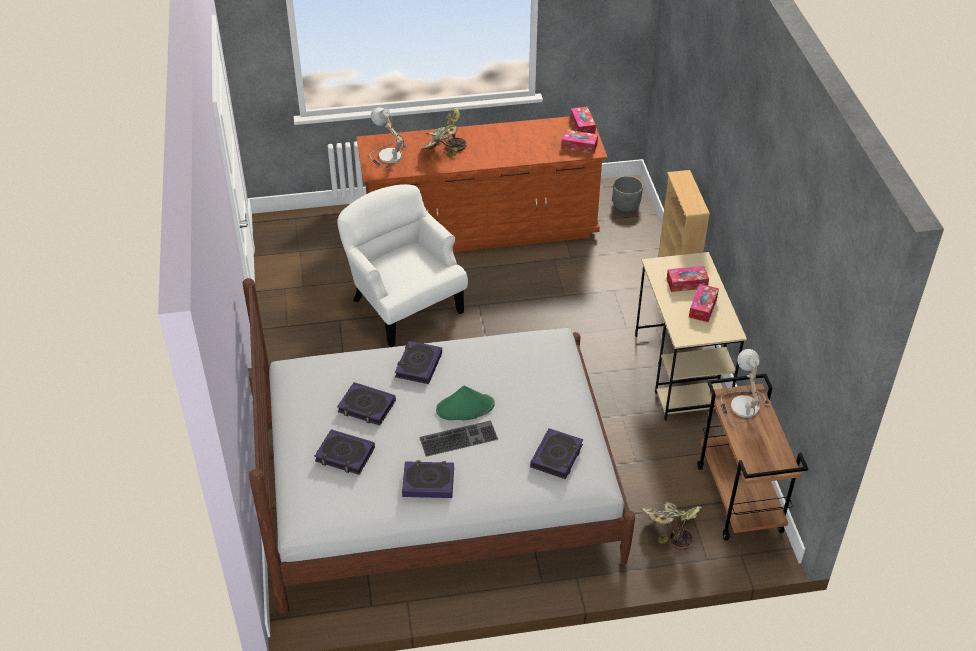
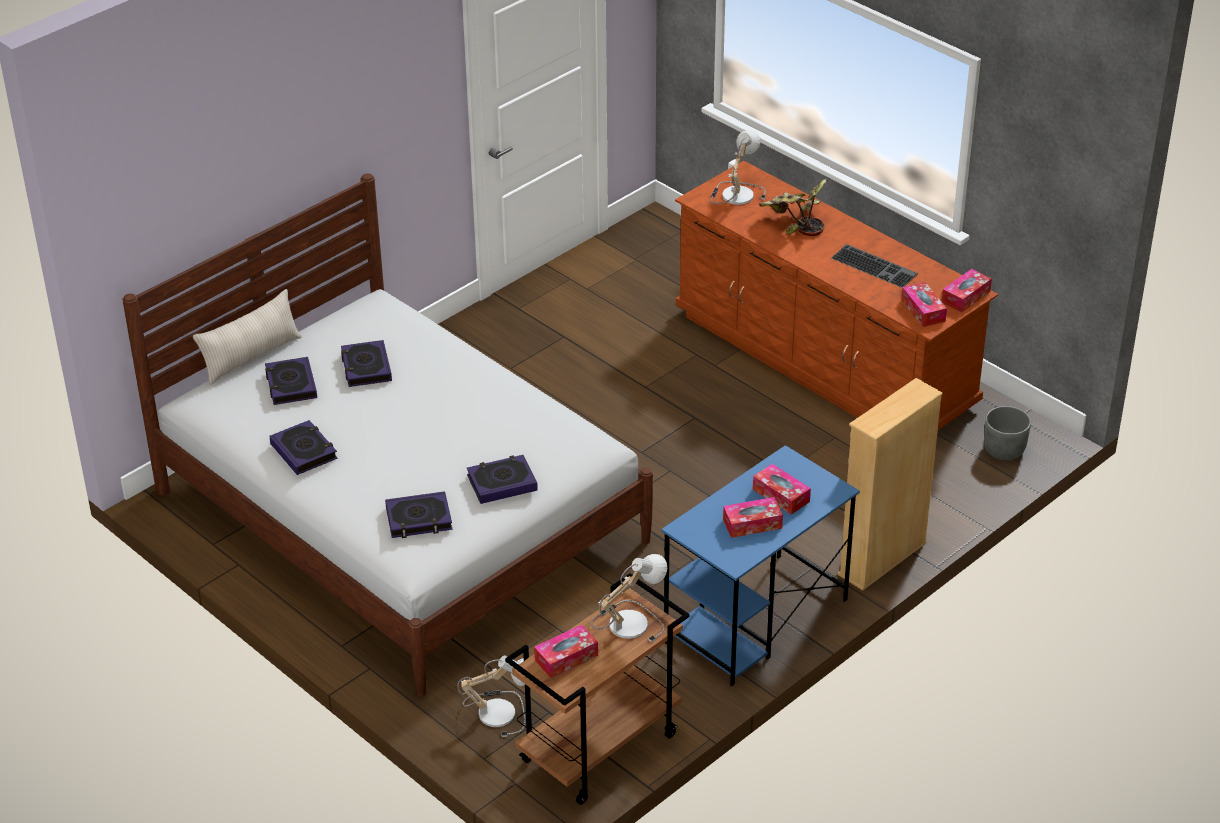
camera: 55 degrees right, 5 degrees down
white armchair [337,184,468,347] -> none
book [395,341,442,384] -> book moved to [467,455,538,504]
keyboard [419,420,498,457] -> keyboard moved to [831,244,918,288]
green hat [436,385,495,421] -> none
beige desk [635,252,747,421] -> blue desk [661,445,860,686]
potted plant [641,501,702,550] -> table lamp [457,655,526,737]
none -> beige pillow [193,289,302,385]
none -> tissue box [534,625,598,678]

